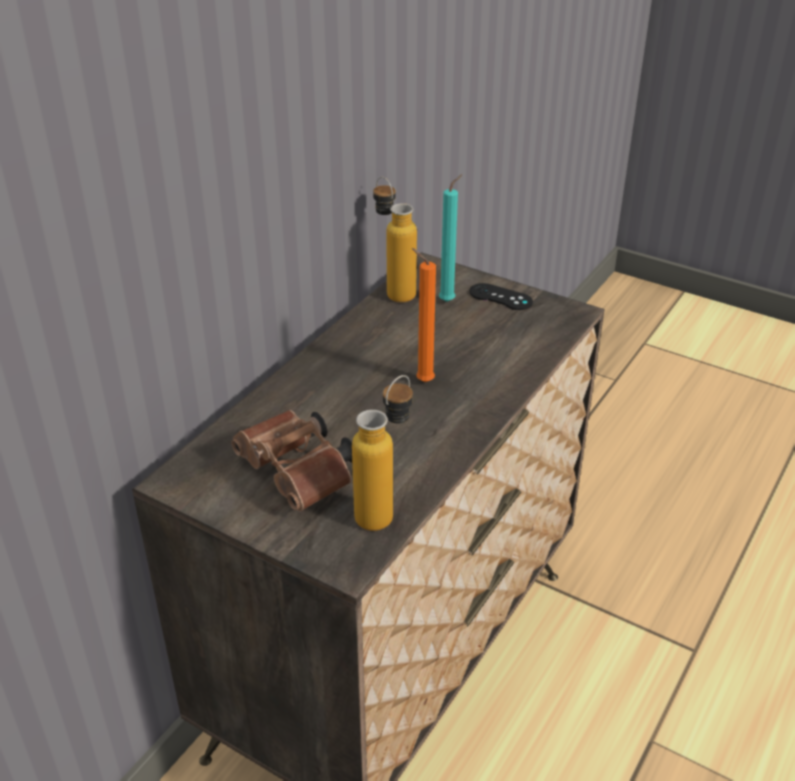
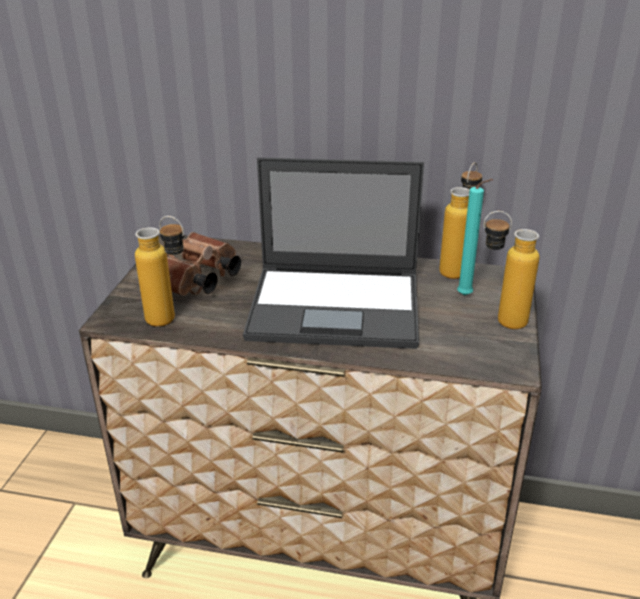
camera: 70 degrees right, 5 degrees down
orange candle [412,248,436,382] -> laptop [243,157,424,349]
black game controller [470,283,533,310] -> bottle [483,211,539,329]

